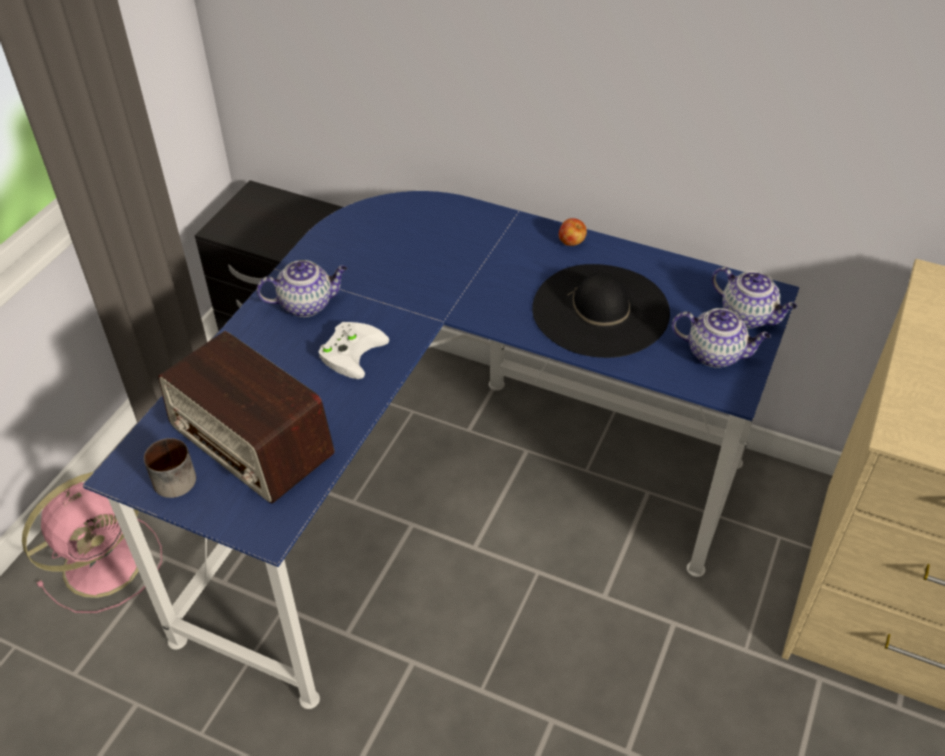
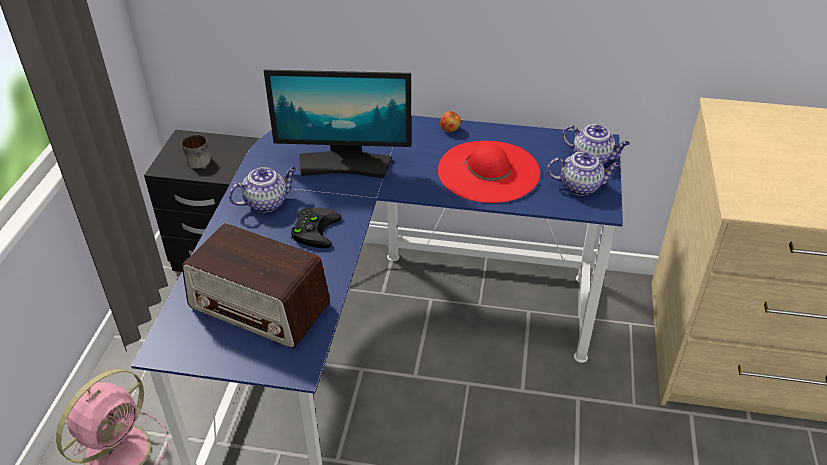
camera: 15 degrees left, 5 degrees down
mug [144,438,196,498] -> mug moved to [182,135,211,168]
white game controller [319,322,389,379] -> black game controller [291,208,341,248]
black hat [532,264,670,358] -> red hat [438,141,540,203]
none -> monitor [264,70,411,178]

